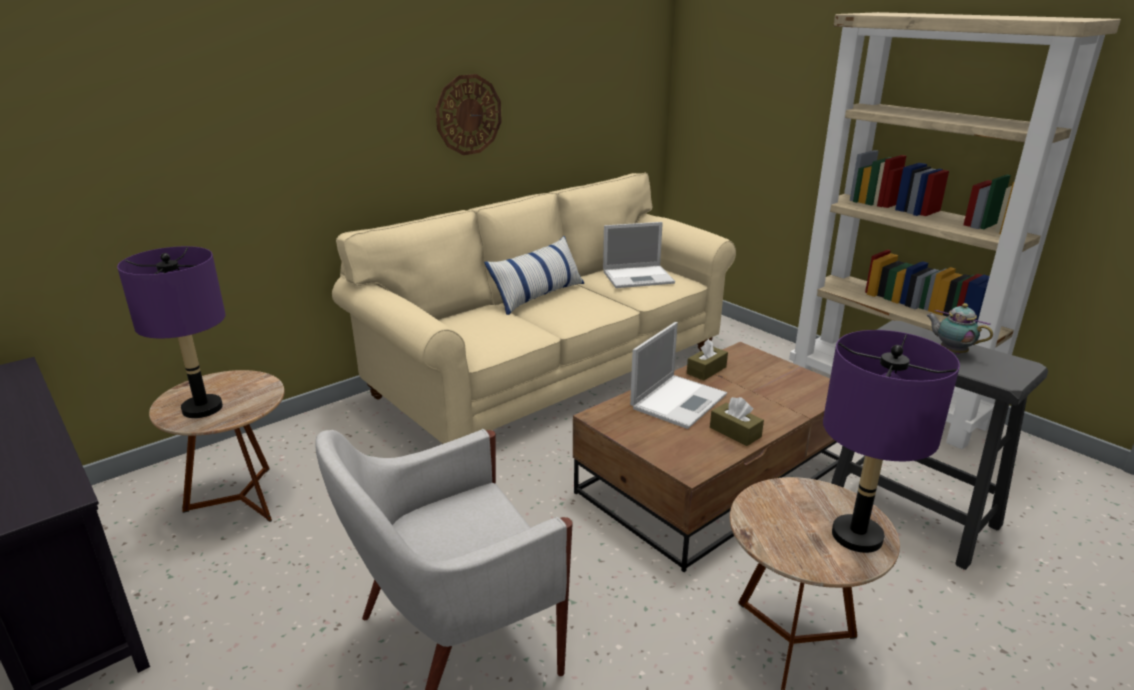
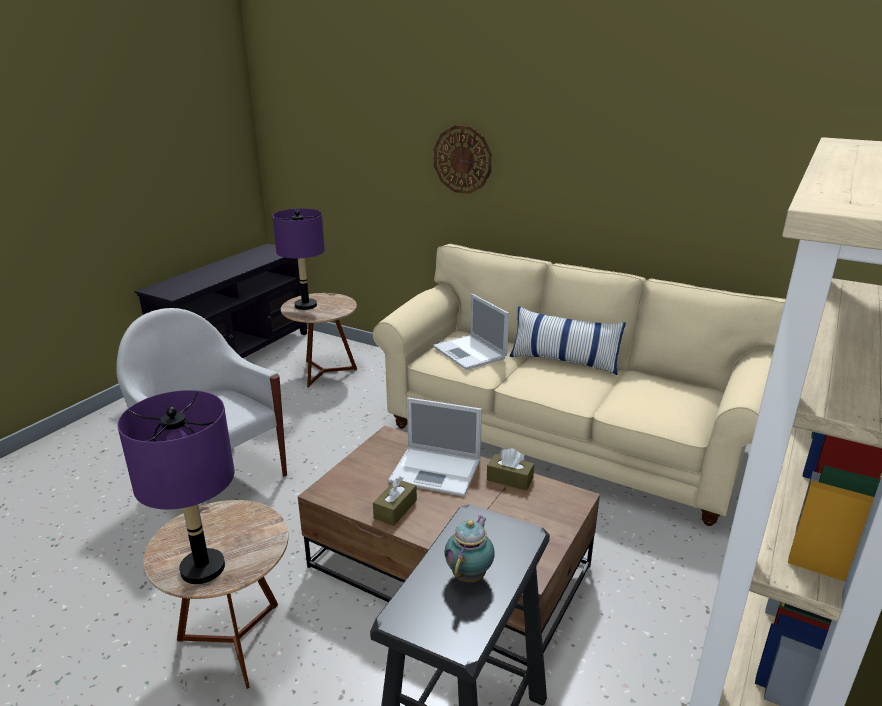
camera: 70 degrees right, 0 degrees up
wall clock [436,74,502,155] -> wall clock moved to [434,125,492,194]
laptop [603,222,675,288] -> laptop moved to [433,294,509,370]

